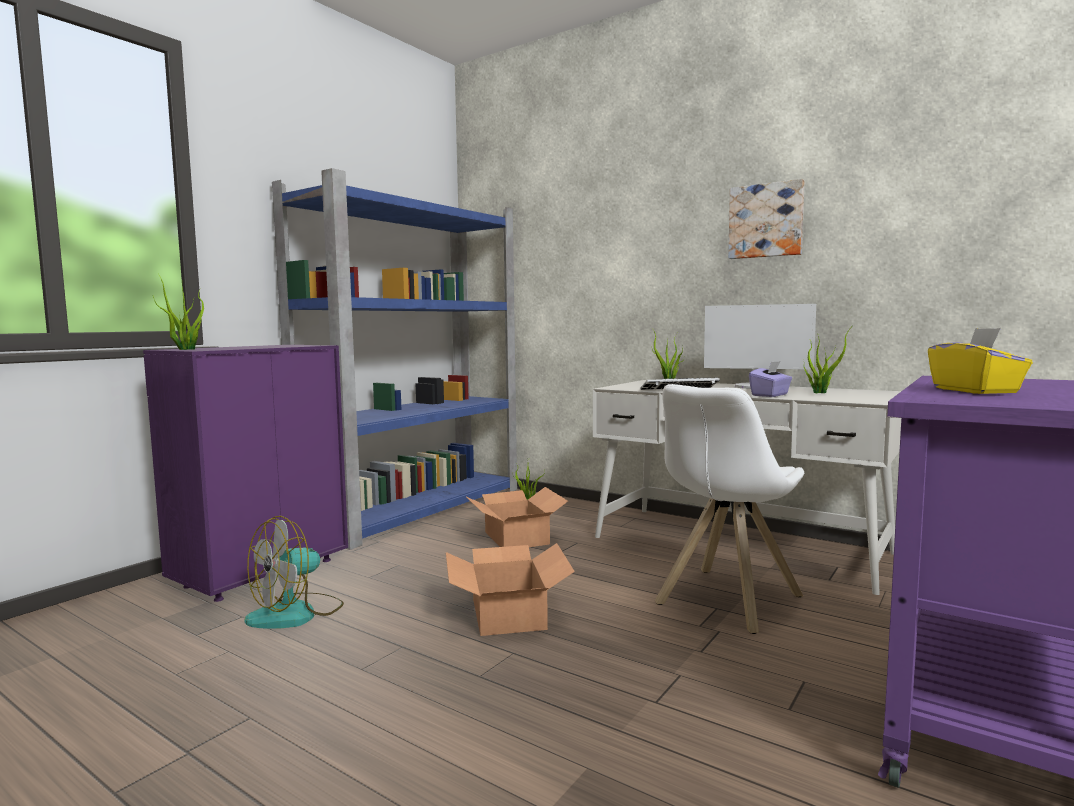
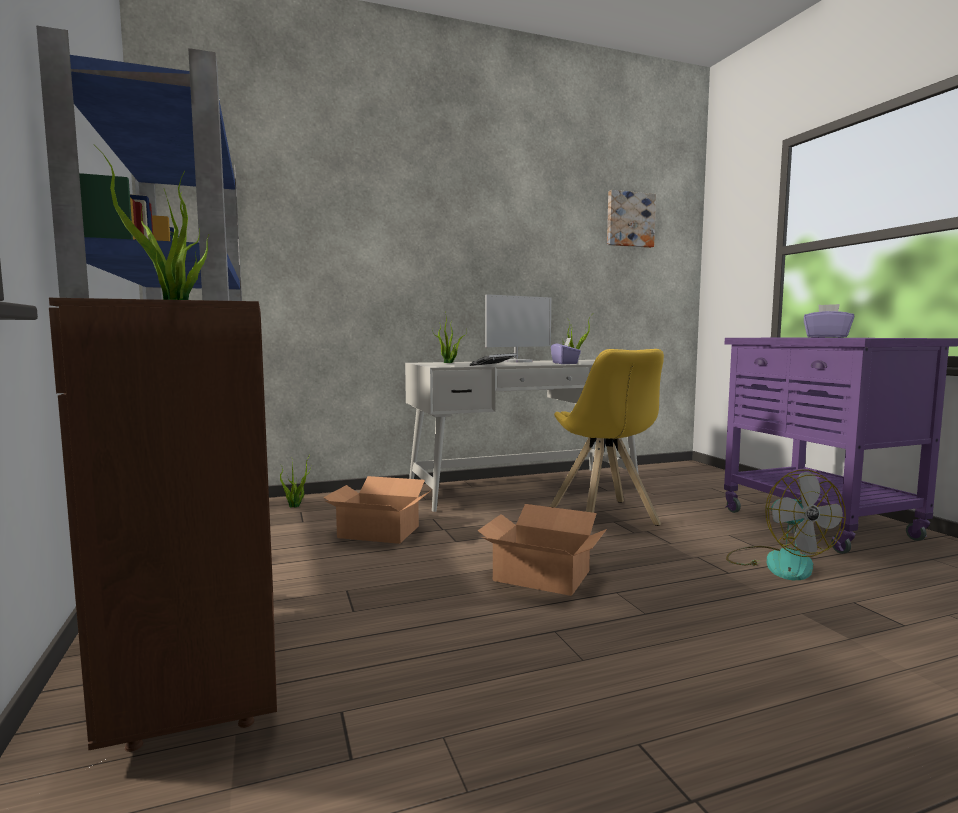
camera: 55 degrees left, 0 degrees up
purple cabinet [143,345,348,602] -> brown cabinet [49,298,277,752]
fan [245,516,344,629] -> fan moved to [726,470,846,581]
white chair [655,384,804,634] -> yellow chair [550,349,664,526]
picture [728,179,805,259] -> picture moved to [607,190,656,248]
yellow tissue box [928,328,1033,394] -> purple tissue box [804,304,854,338]

